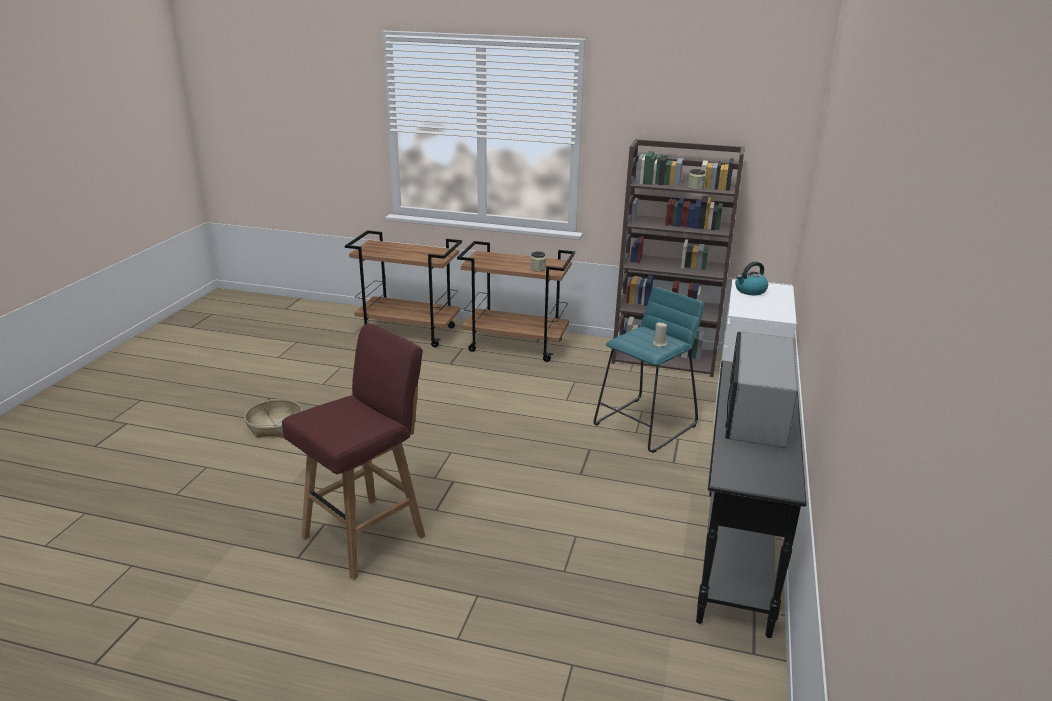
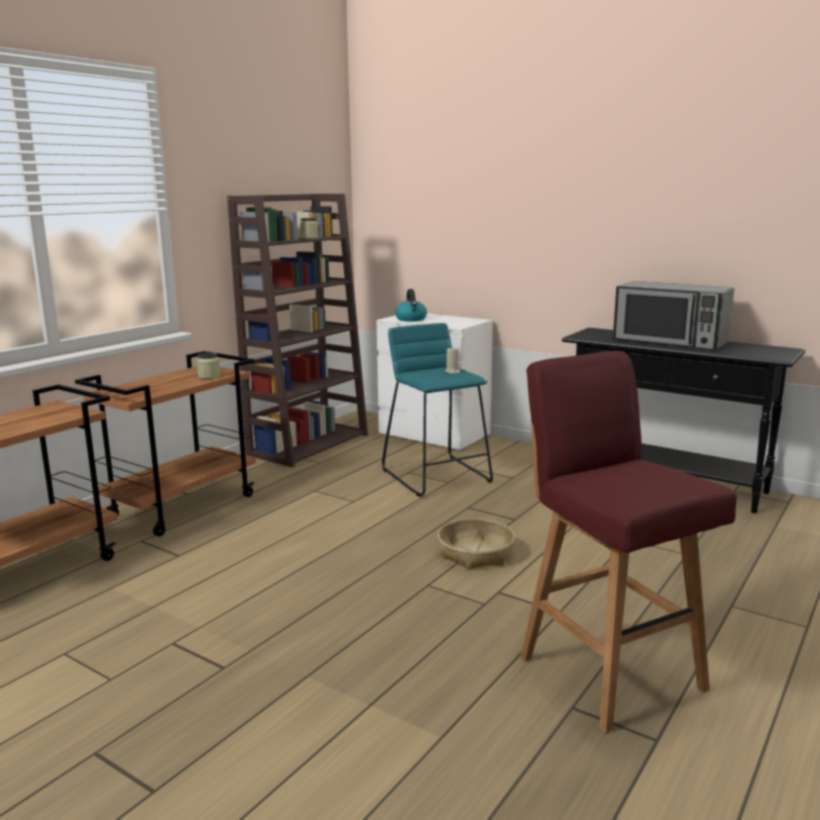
camera: 70 degrees left, 10 degrees down
basket [244,399,302,438] -> basket moved to [438,518,515,570]

